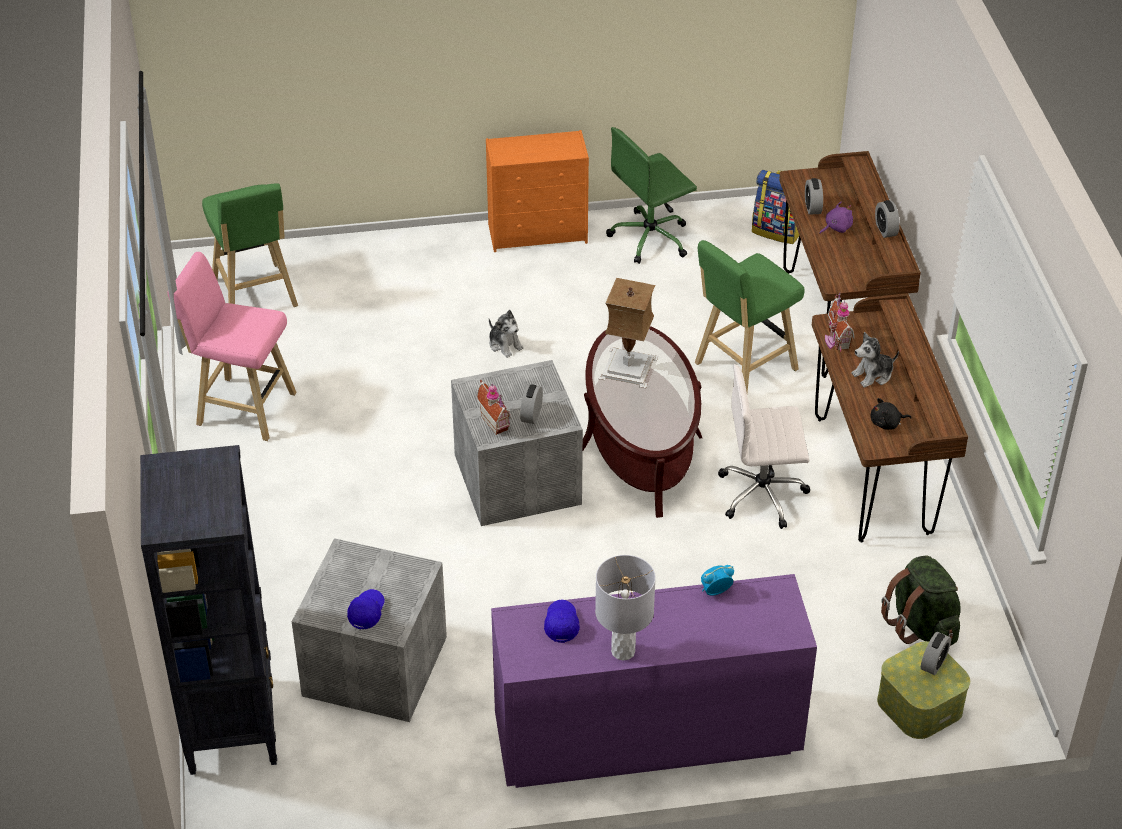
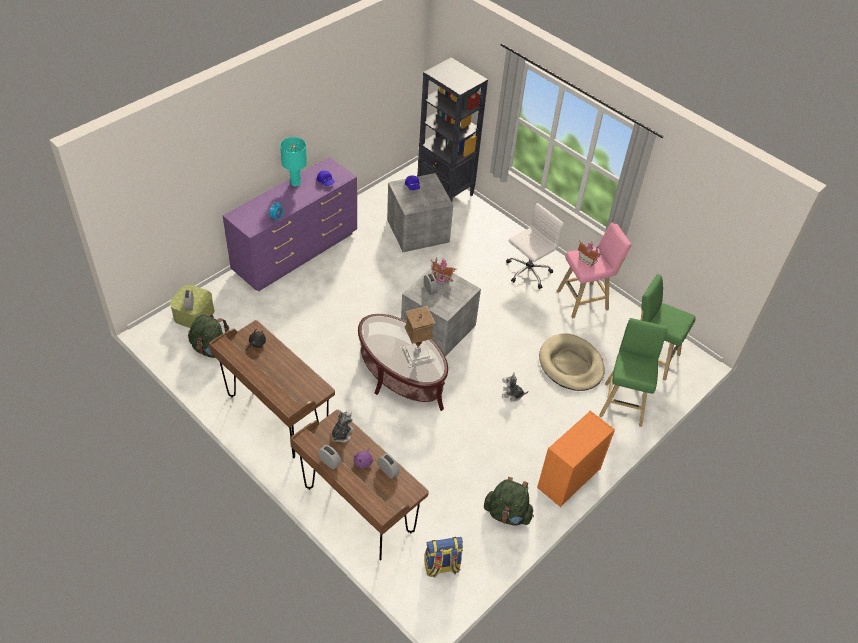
camera: 140 degrees right, 5 degrees up
grey table lamp [595,555,656,661] -> turquoise table lamp [280,137,307,186]
green office chair [606,127,697,264] -> green backpack [484,477,534,526]
green stool [695,240,805,392] -> green stool moved to [599,318,668,427]
white office chair [718,364,810,529] -> white office chair moved to [506,203,564,289]
toy house [825,293,855,351] -> toy house moved to [578,240,601,267]
plush toy [851,332,899,388] -> plush toy moved to [331,410,354,442]
none -> beige dog bed [539,334,604,391]

